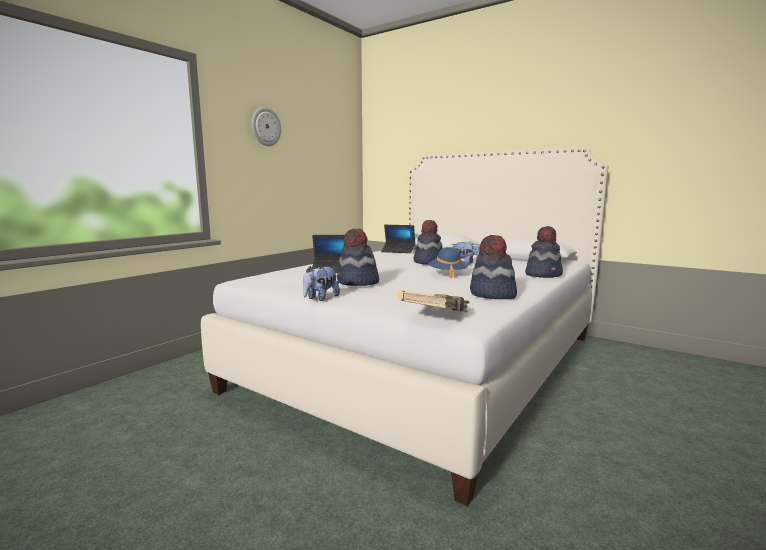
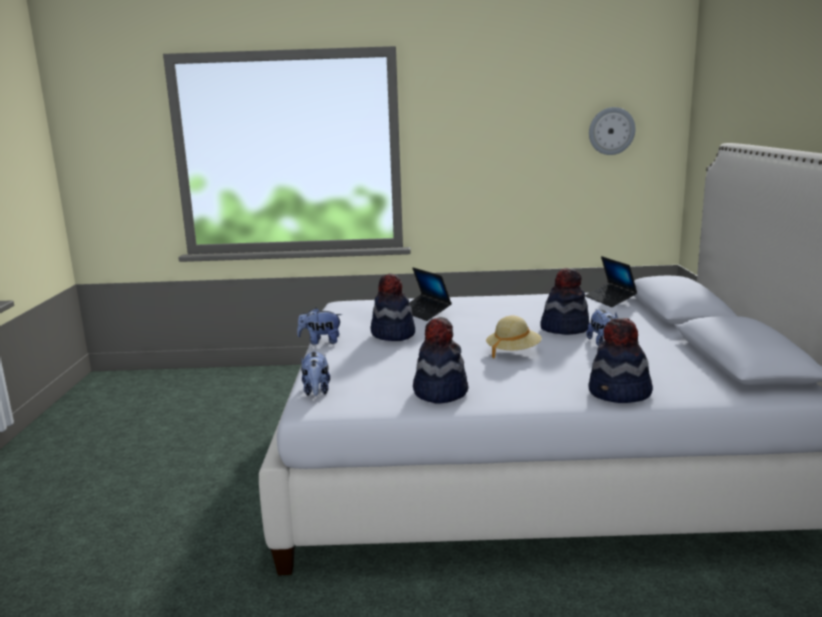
camera: 55 degrees right, 5 degrees up
wall clock [252,107,281,146] -> wall clock moved to [589,107,636,155]
beige book [397,290,470,312] -> plush toy [301,351,330,396]
blue hat [429,247,468,278] -> beige hat [486,316,542,358]

